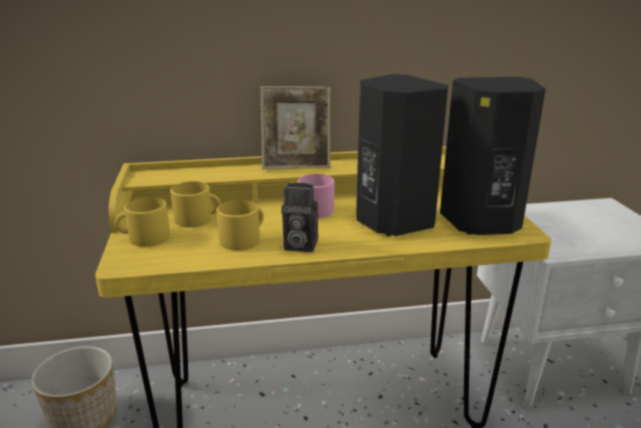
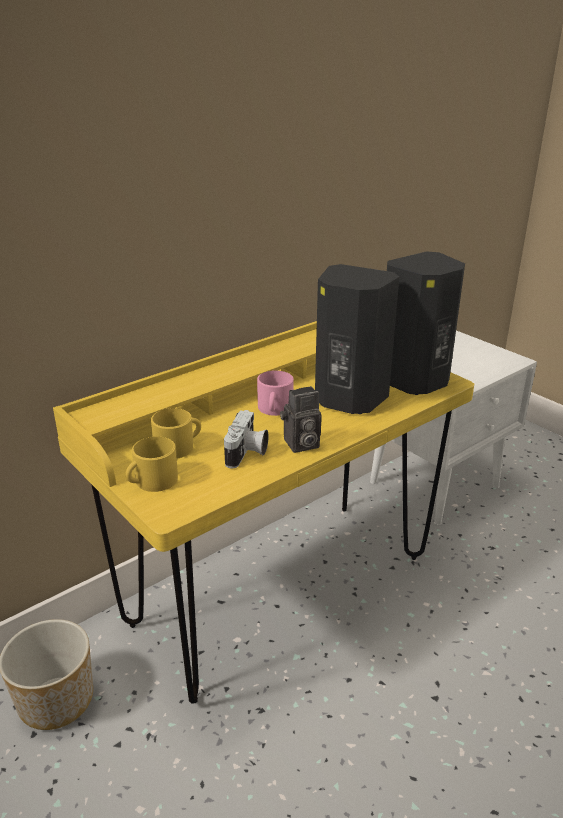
camera: 30 degrees left, 5 degrees up
yellow mug [217,200,264,251] -> camera [224,410,269,469]
picture frame [261,86,330,169] -> none

